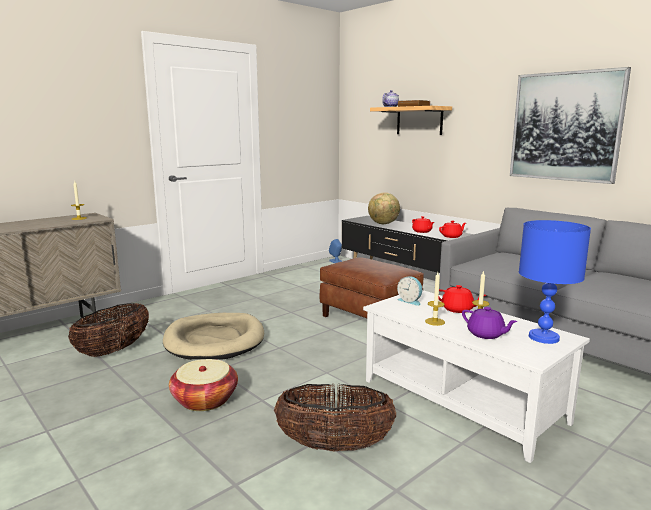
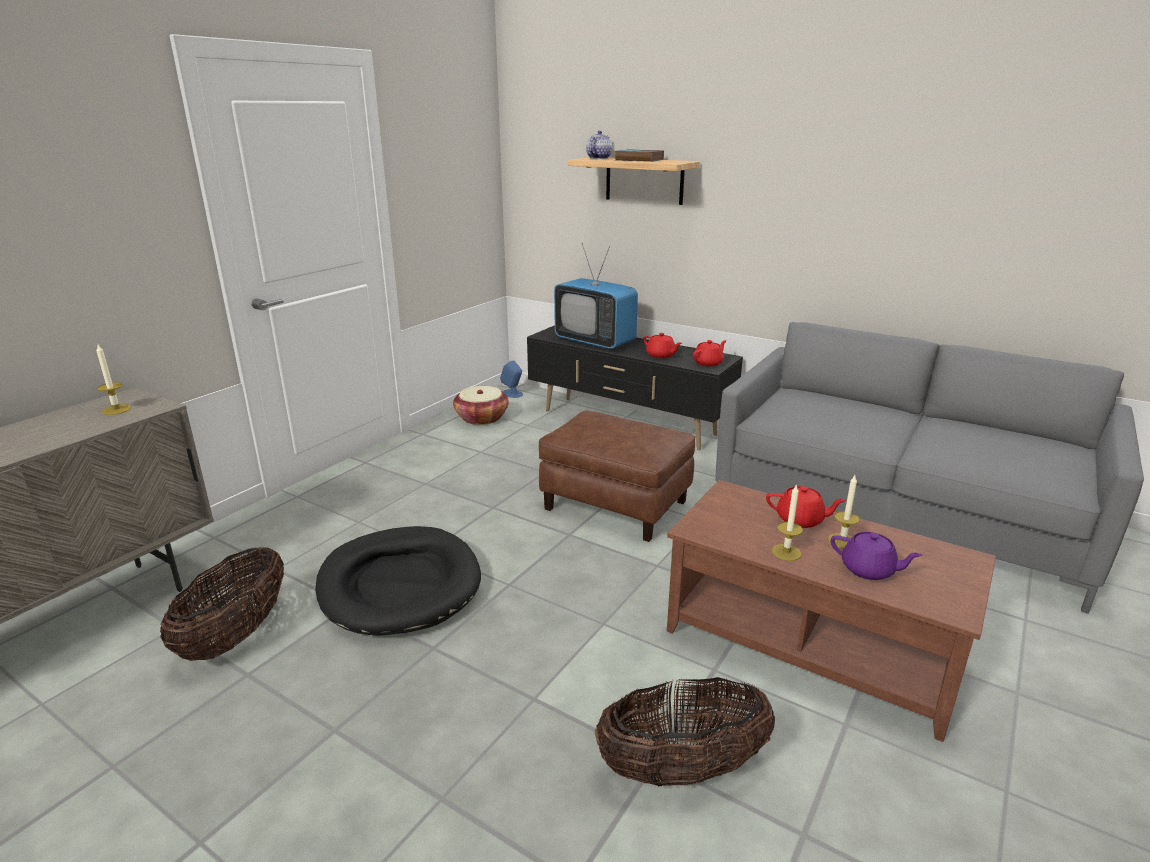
camera: 15 degrees left, 10 degrees up
beige dog bed [163,313,264,360] -> black dog bed [315,526,481,636]
basket [169,359,238,411] -> basket moved to [453,386,509,425]
white coffee table [363,290,590,463] -> brown coffee table [667,480,996,742]
globe [368,192,400,224] -> television [554,243,638,349]
alarm clock [397,276,422,306] -> none
picture [510,67,631,184] -> none
blue table lamp [519,220,591,344] -> none

